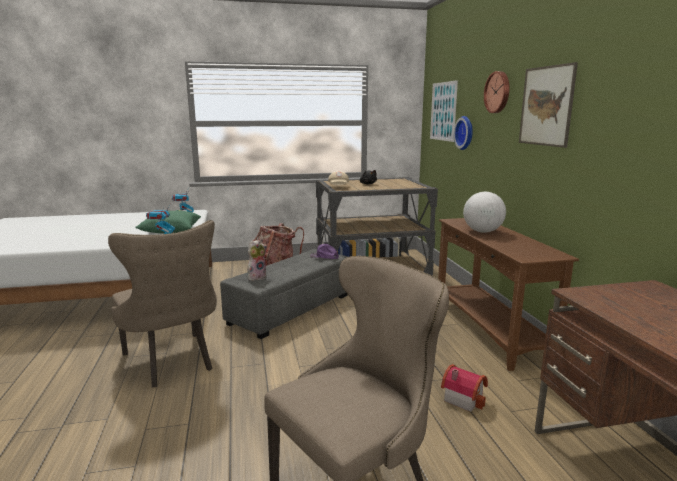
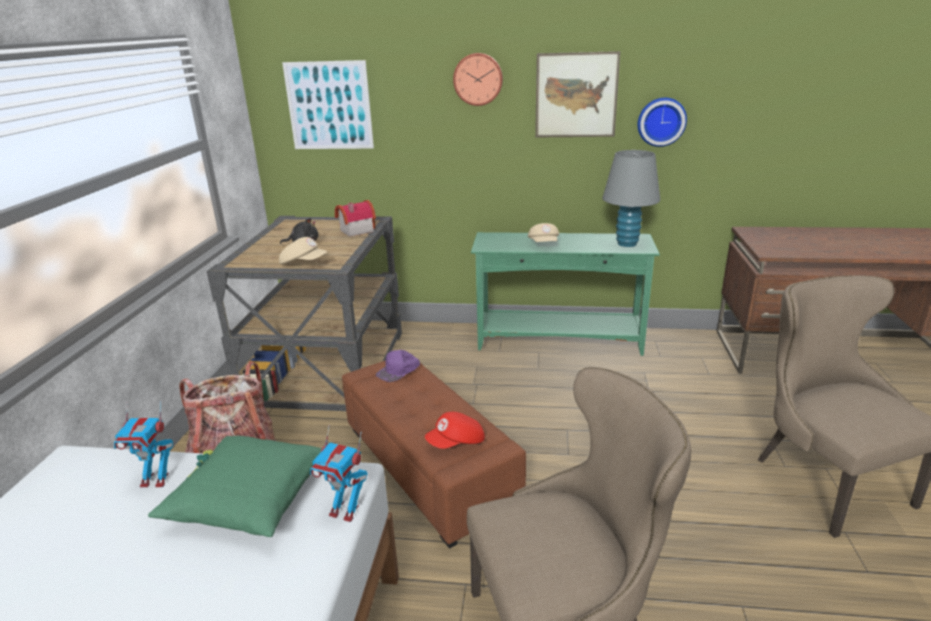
camera: 70 degrees left, 10 degrees up
grey ottoman [220,249,348,339] -> brown ottoman [342,360,526,549]
plush toy [247,240,267,281] -> red cap [425,412,485,449]
brown console table [438,218,579,371] -> green console table [471,232,660,356]
toy house [441,364,488,412] -> toy house moved to [335,200,376,237]
wall clock [454,116,473,150] -> wall clock moved to [638,98,687,147]
globe [463,192,506,233] -> beige cap [528,223,559,242]
none -> grey table lamp [602,150,660,247]

